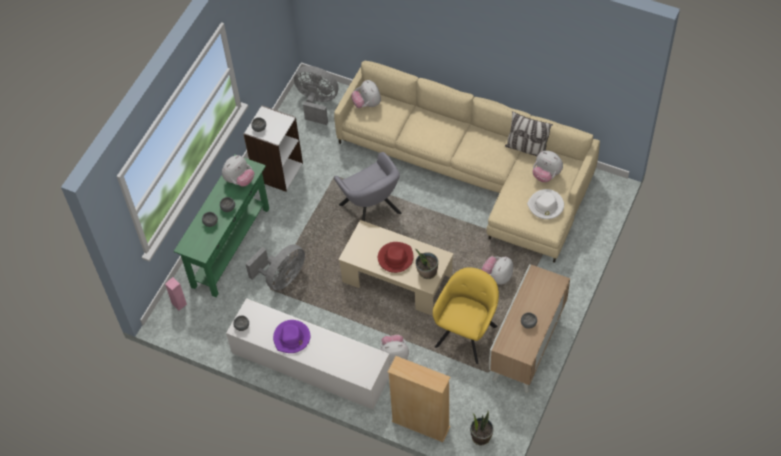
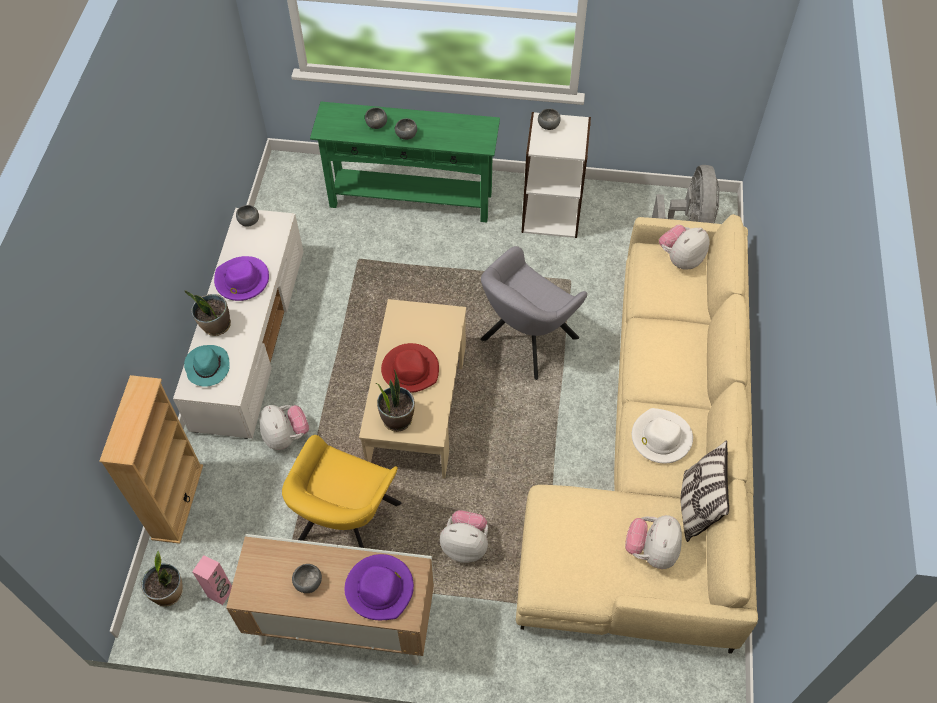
camera: 70 degrees right, 0 degrees up
pink speaker [165,277,187,311] -> pink speaker moved to [192,555,232,605]
plush toy [222,155,254,187] -> none
grey fan [246,244,305,291] -> none
yellow armchair [433,267,499,364] -> yellow armchair turned 105 degrees clockwise [282,435,401,548]
white hat [527,189,564,219] -> white hat moved to [632,408,693,463]
none -> potted plant [184,290,231,336]
none -> turquoise hat [184,345,230,387]
none -> purple hat [345,554,414,620]

